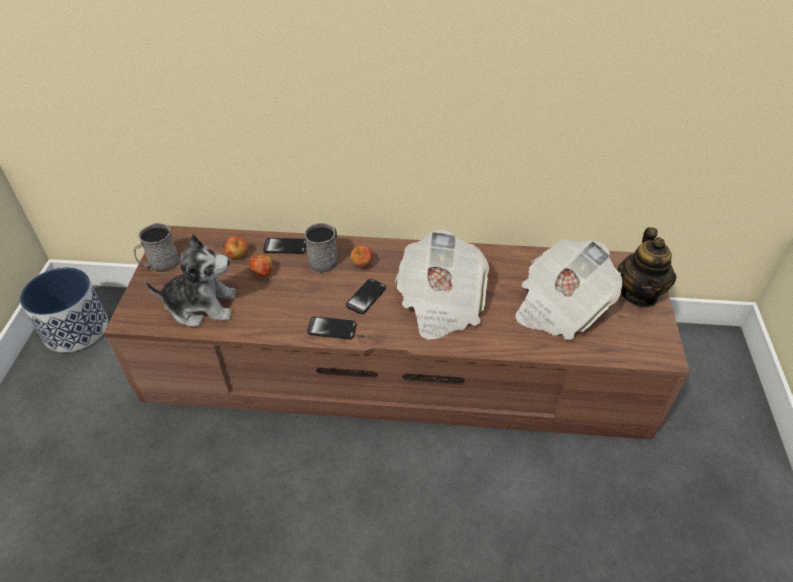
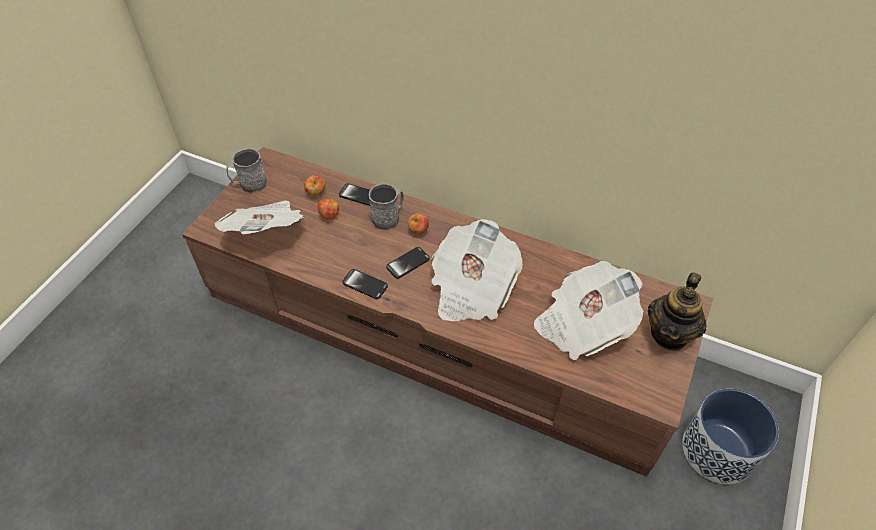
camera: 20 degrees right, 5 degrees up
planter [20,267,108,352] -> planter moved to [682,389,779,484]
plush toy [145,234,236,327] -> newspaper [214,201,304,234]

